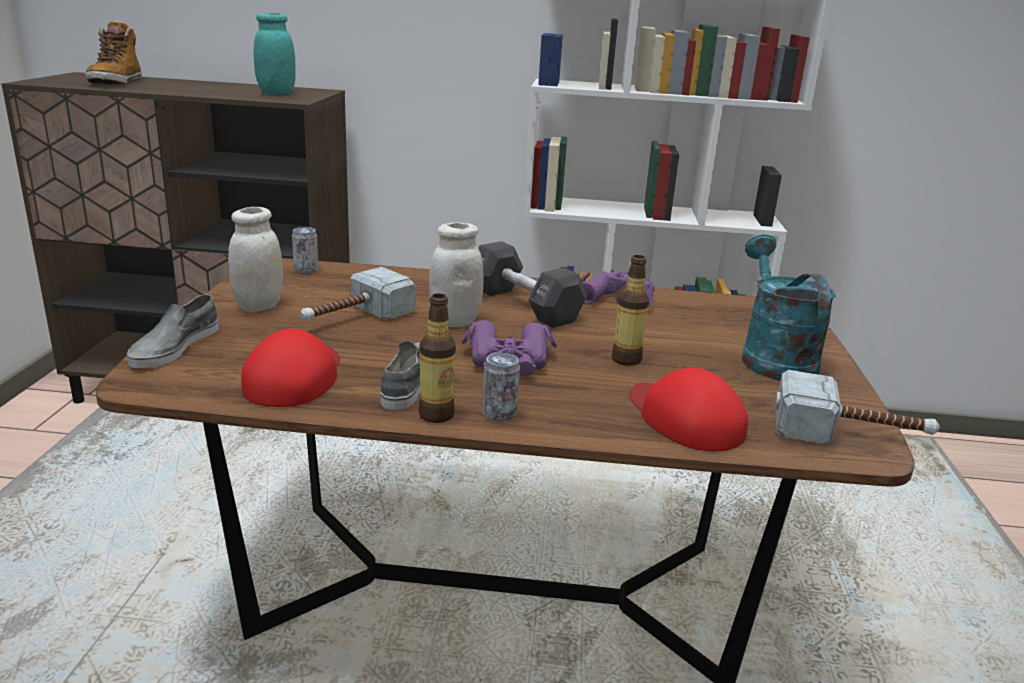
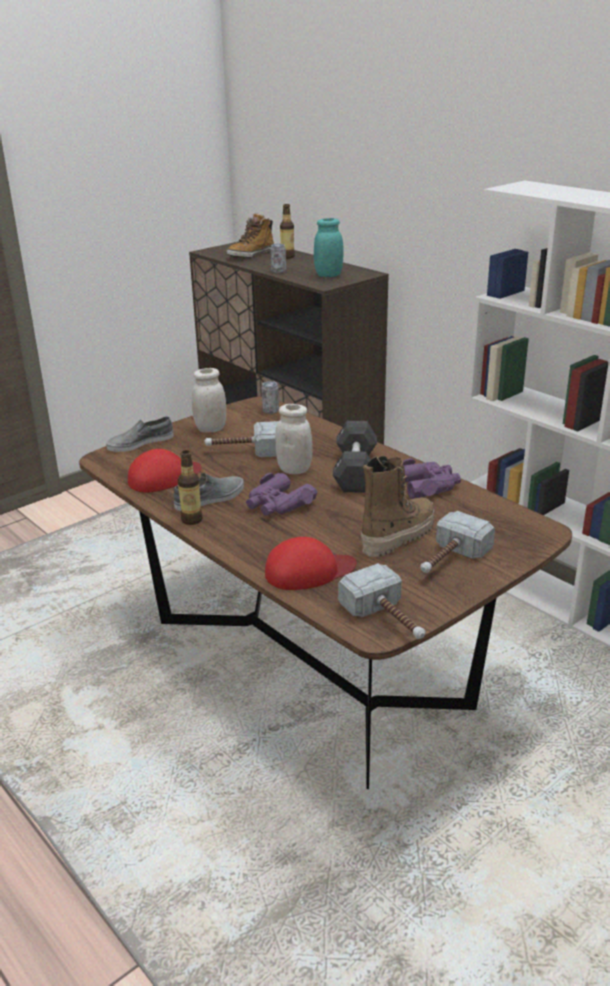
camera: 45 degrees right, 5 degrees up
can [482,353,520,422] -> can moved to [271,244,286,273]
bottle [612,255,649,366] -> bottle moved to [280,204,295,259]
red cap [629,368,748,451] -> red cap turned 60 degrees clockwise [265,537,356,590]
turquoise watering can [742,234,836,381] -> hammer [420,511,495,573]
none -> boot [361,456,435,557]

